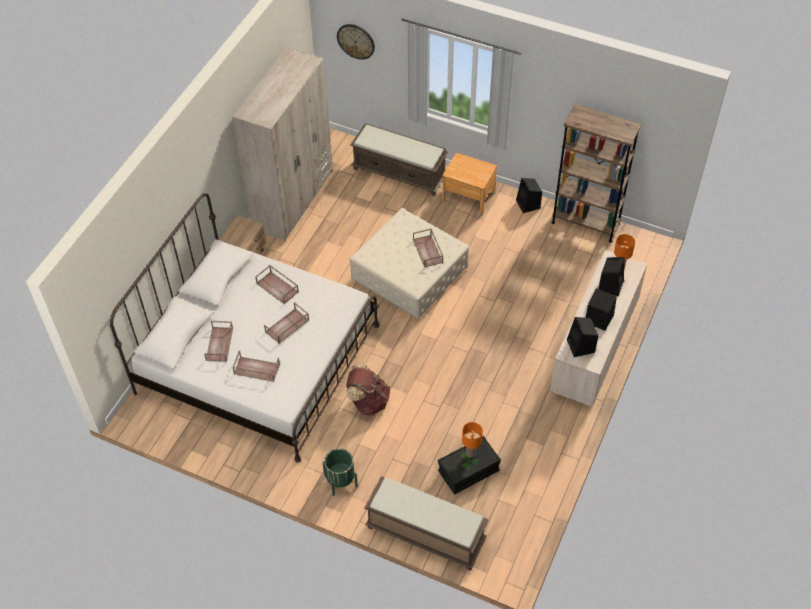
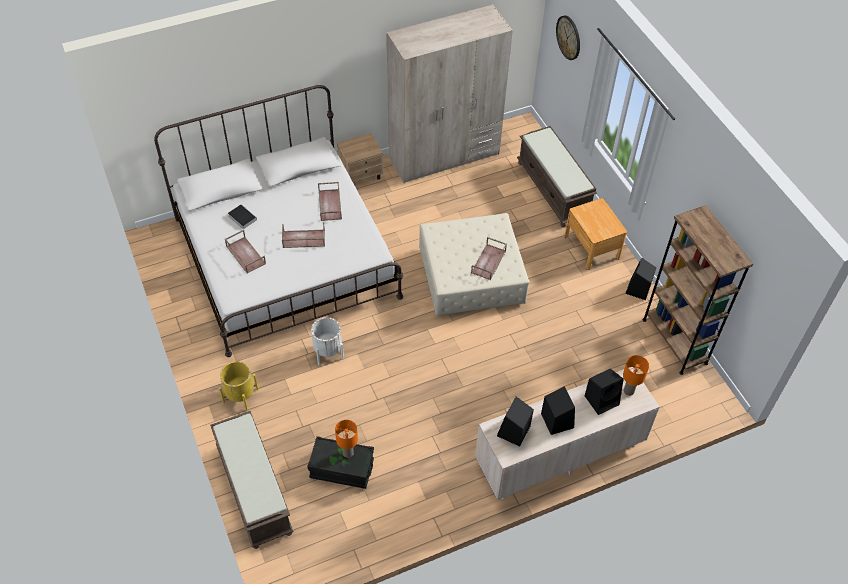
camera: 40 degrees right, 0 degrees up
brown tray [204,321,233,362] -> book [228,204,257,229]
green planter [322,448,358,496] -> yellow planter [219,361,258,411]
brown backpack [346,364,390,415] -> white planter [311,317,344,365]

